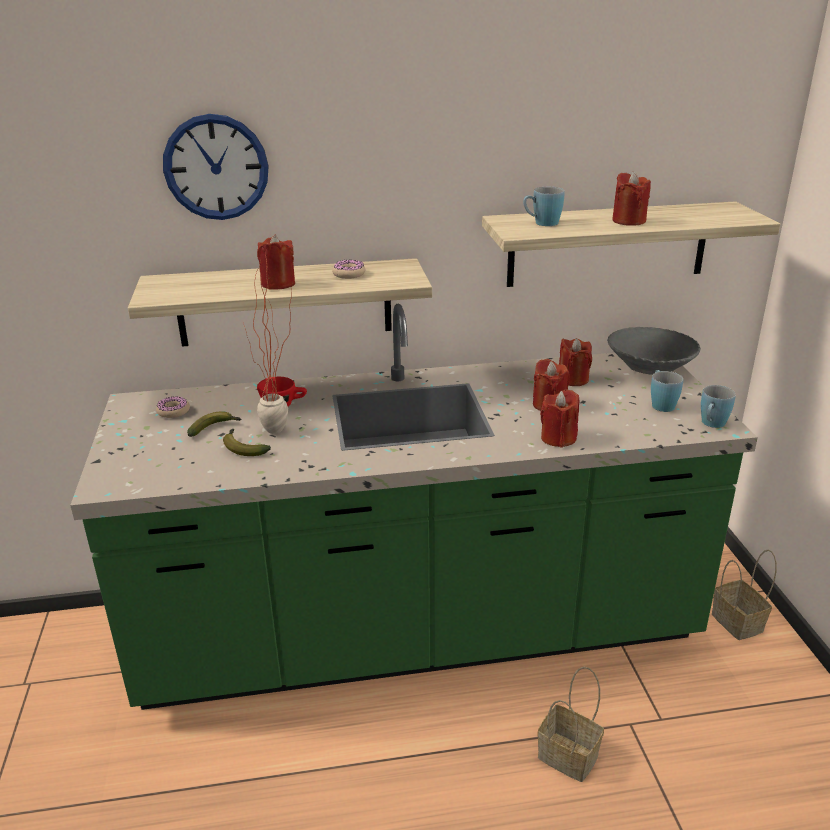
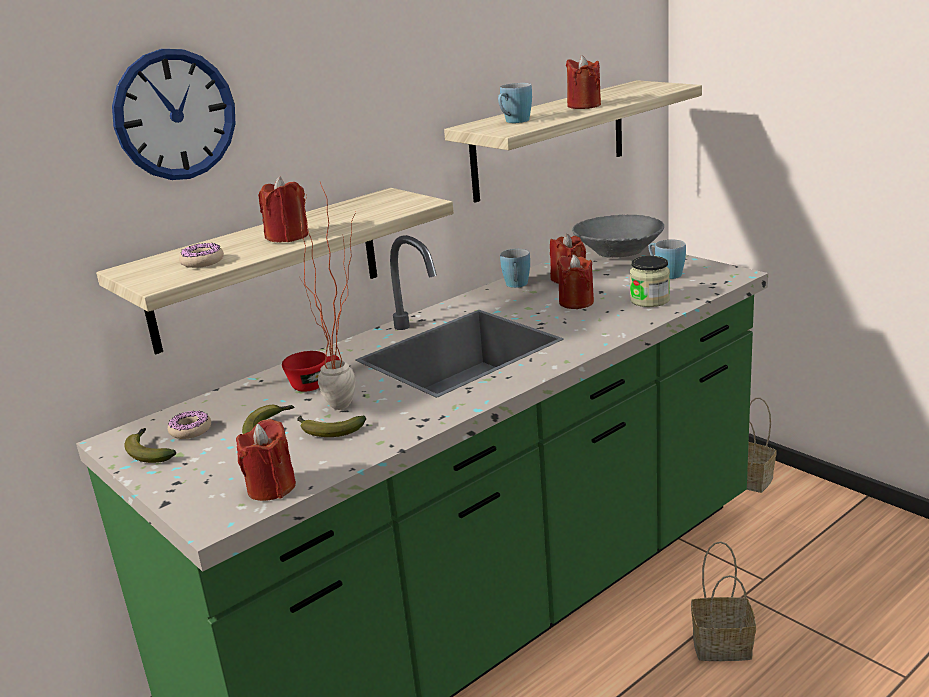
camera: 30 degrees left, 5 degrees down
donut [332,260,365,279] -> donut moved to [179,243,224,268]
red candle [540,390,579,448] -> red candle moved to [236,419,296,501]
blue mug [701,385,736,428] -> blue mug moved to [500,249,530,288]
none -> banana [124,428,176,463]
none -> jar [630,256,670,307]

